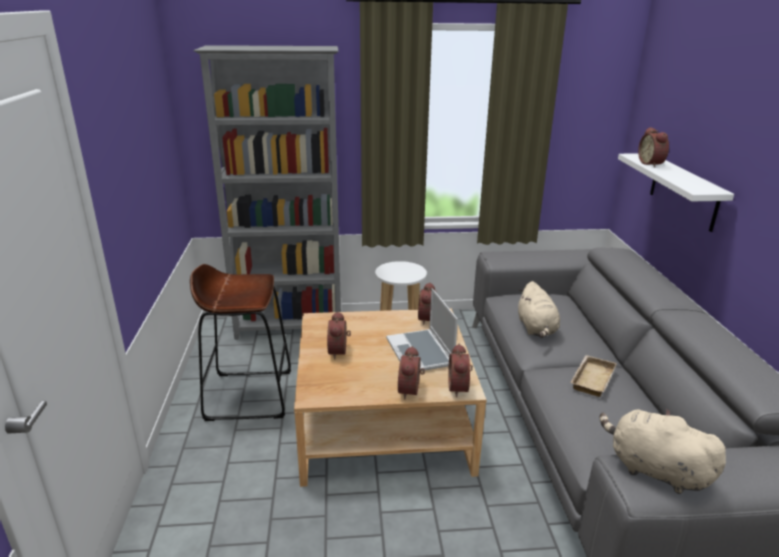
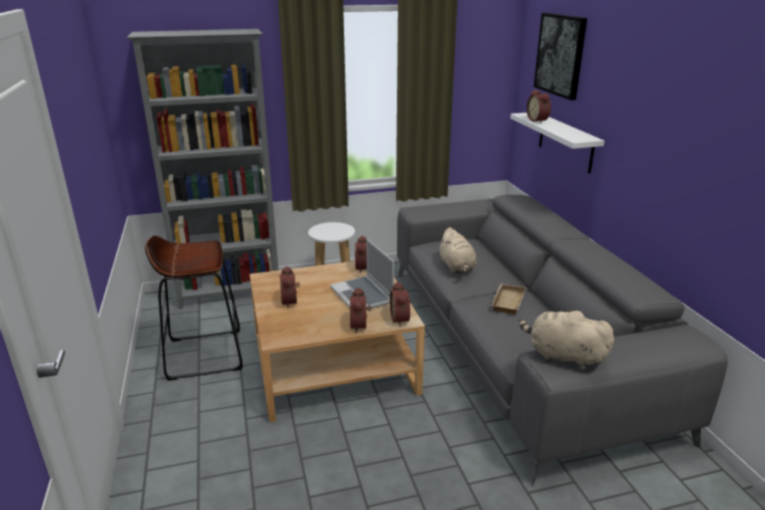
camera: 10 degrees left, 0 degrees up
none -> picture [534,13,587,100]

